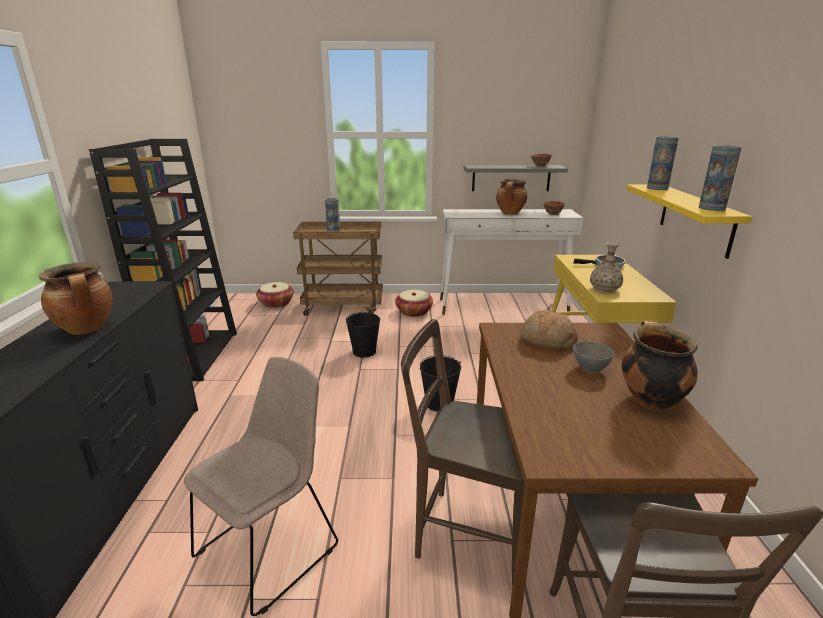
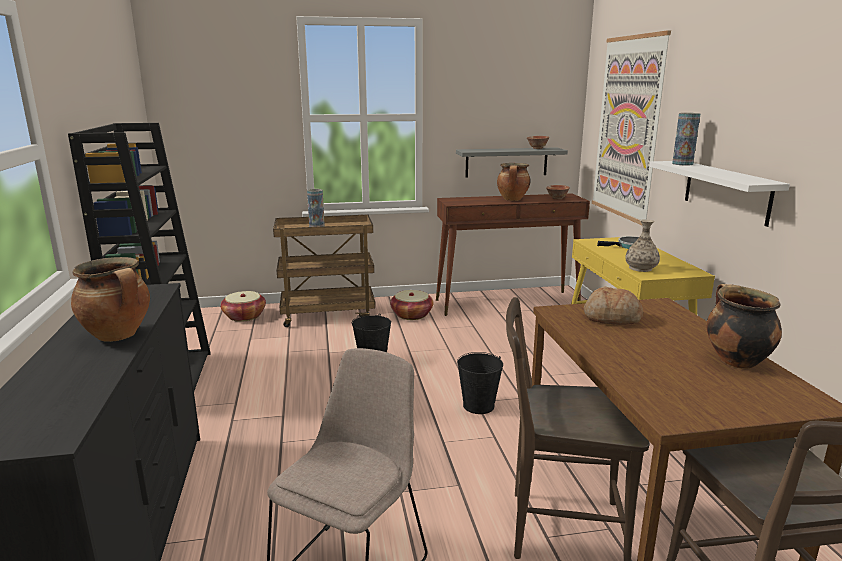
camera: 10 degrees left, 5 degrees down
white console table [440,209,583,315] -> brown console table [436,193,590,316]
grey bowl [573,341,614,372] -> none
yellow shelf [626,184,752,259] -> white shelf [649,161,790,227]
vase [699,145,742,211] -> none
none -> picture [592,30,671,225]

